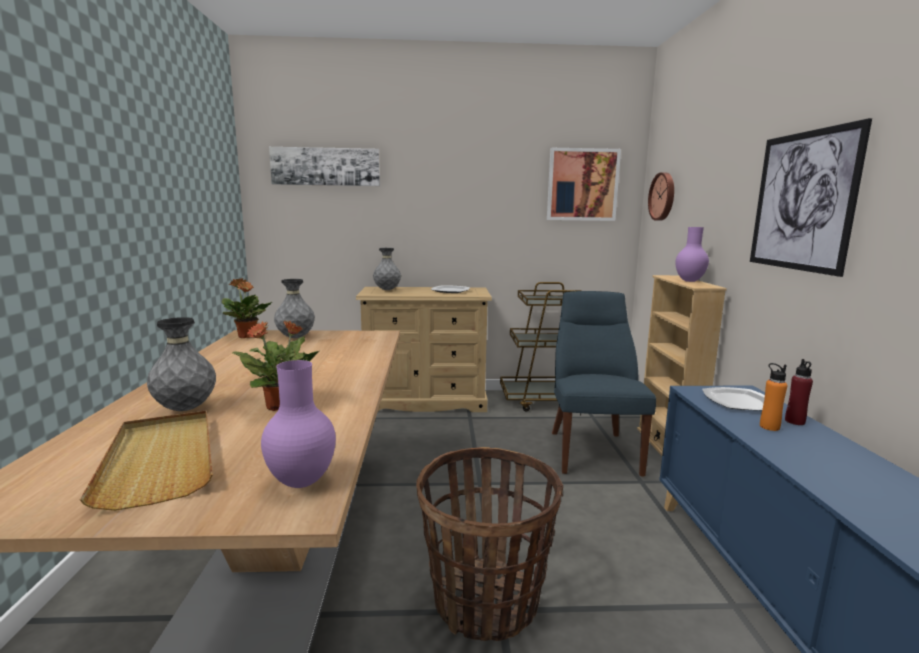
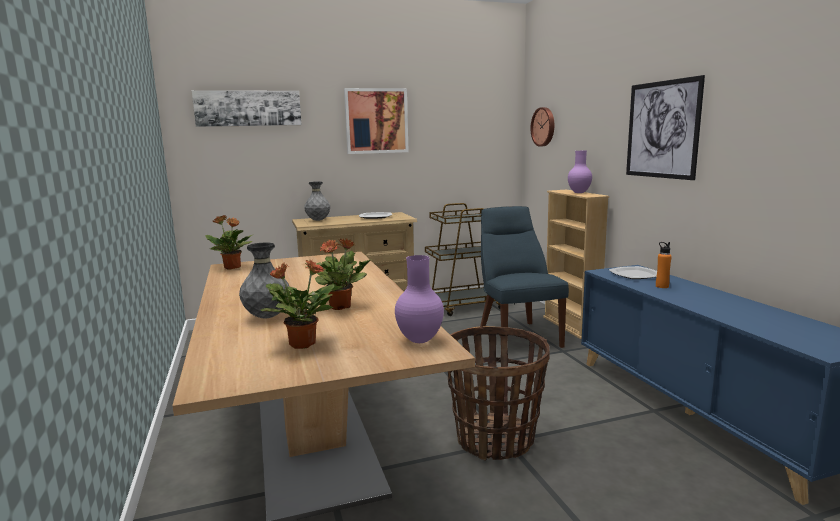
camera: 15 degrees left, 0 degrees up
beige tray [80,411,213,511] -> potted plant [260,260,334,349]
grey vase [274,279,315,338] -> none
picture [547,148,621,221] -> picture moved to [344,88,409,154]
red bottle [785,359,813,425] -> none

